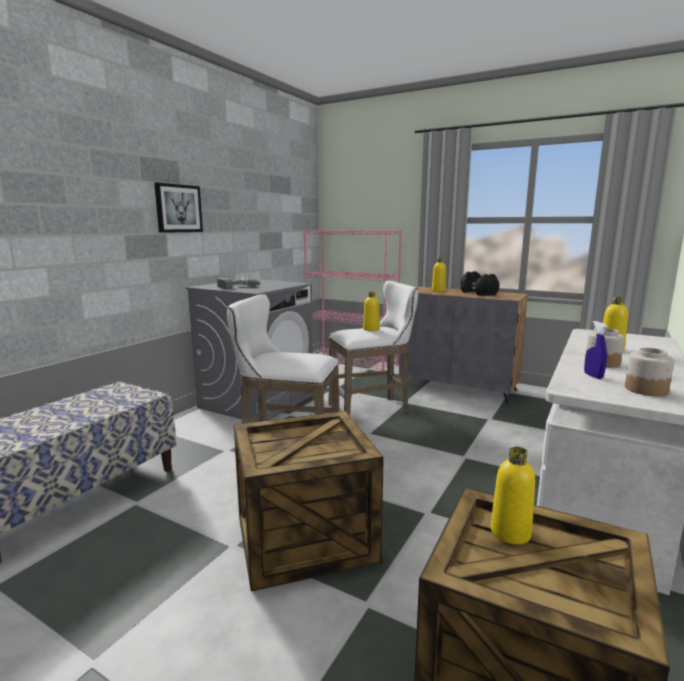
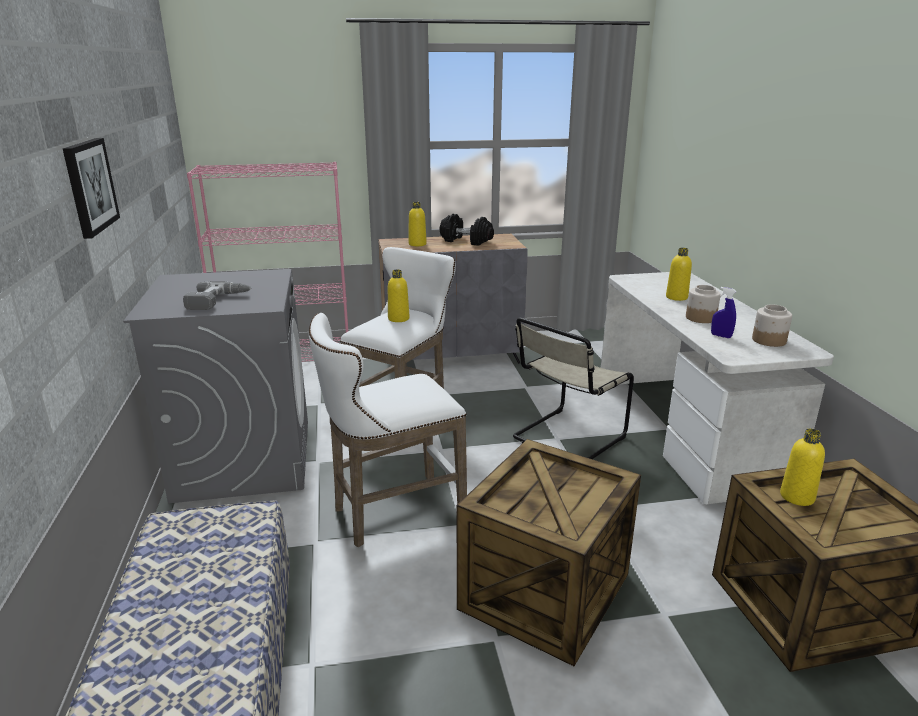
camera: 40 degrees left, 10 degrees up
none -> beige chair [513,317,634,459]

